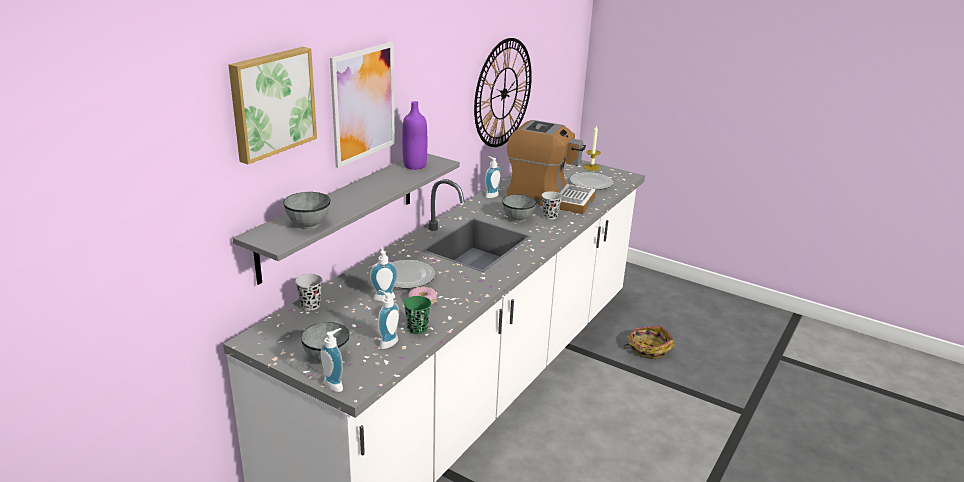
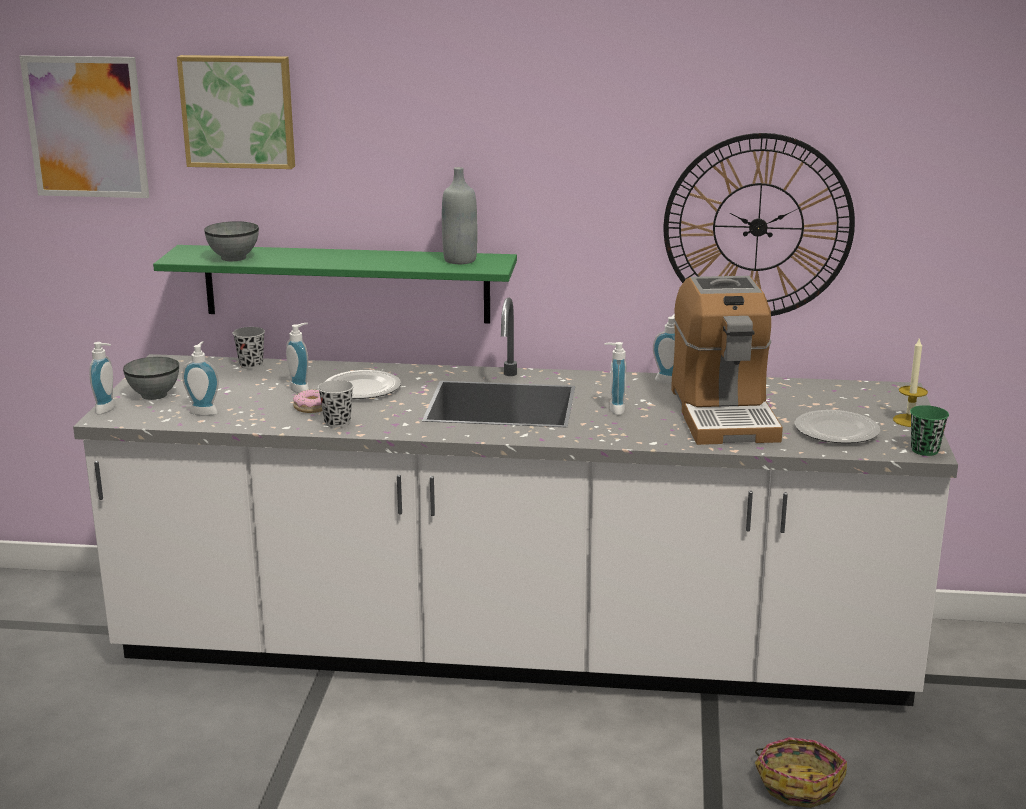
camera: 65 degrees right, 5 degrees down
grey shelf [232,153,460,285] -> green shelf [153,245,517,324]
picture [330,42,395,168] -> picture moved to [19,55,149,198]
purple bottle [402,101,427,170] -> grey bottle [442,167,477,264]
green cup [404,296,431,334] -> green cup moved to [910,405,949,456]
grey bowl [502,194,536,222] -> soap dispenser [604,342,627,415]
black cup [542,191,563,220] -> black cup moved to [318,380,354,428]

